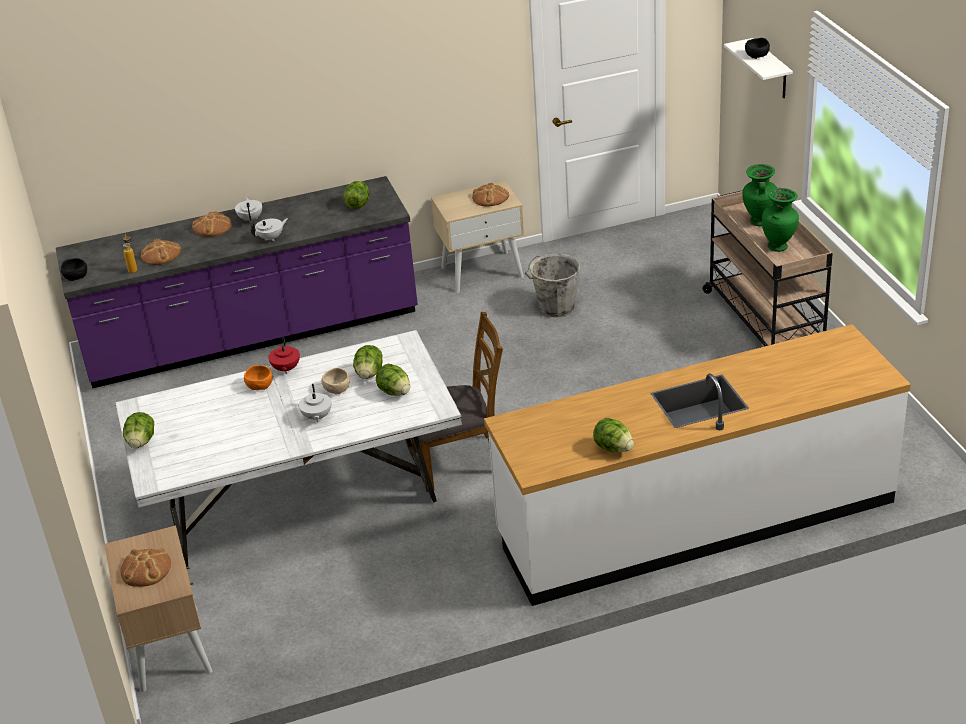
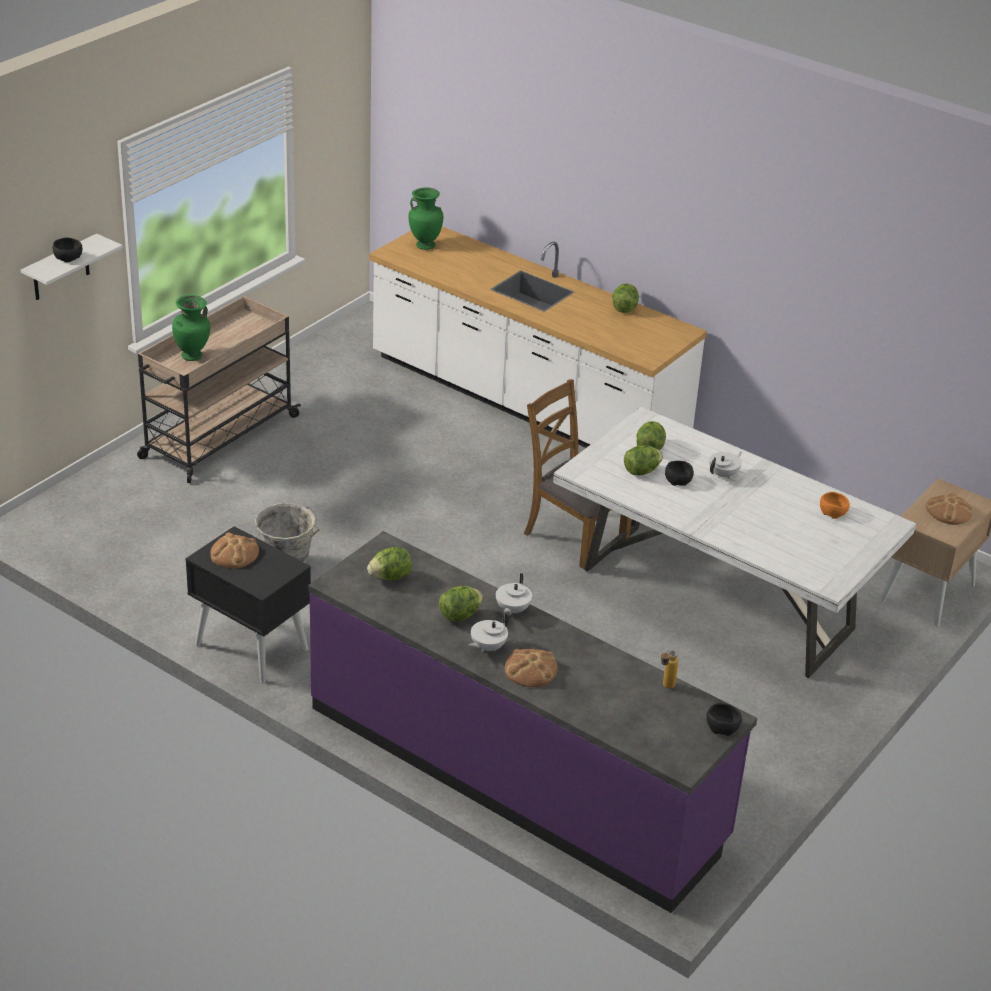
camera: 130 degrees left, 0 degrees up
lettuce [123,412,154,448] -> lettuce moved to [439,586,483,621]
bread [141,239,181,265] -> none
orange bowl [244,365,273,390] -> orange bowl moved to [820,492,850,519]
white teapot [251,218,288,241] -> white teapot turned 90 degrees counterclockwise [496,573,532,615]
red teapot [268,337,300,374] -> none
beige bowl [321,368,350,394] -> black bowl [665,461,694,486]
beige nightstand [431,181,524,293] -> black nightstand [185,526,311,683]
green vase [762,188,799,252] -> green vase moved to [409,188,443,250]

